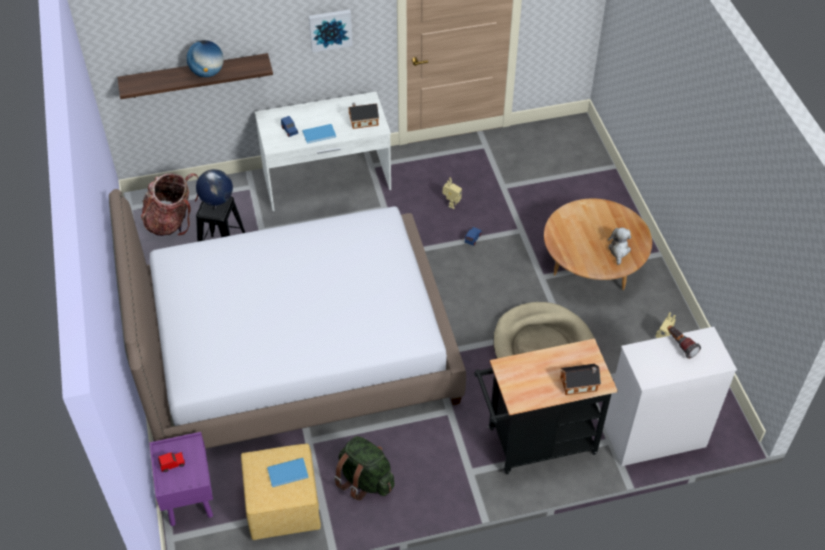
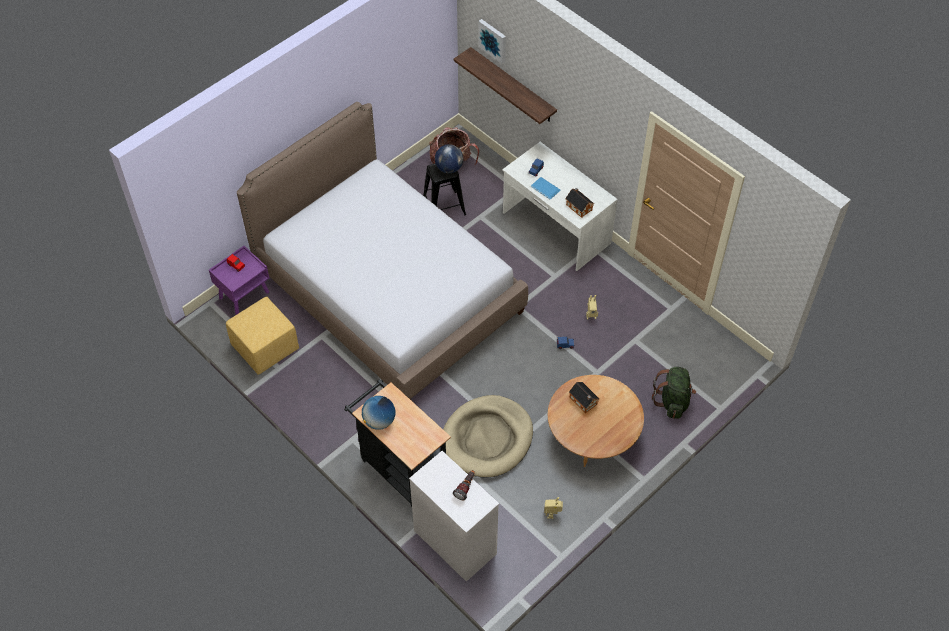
camera: 60 degrees right, 5 degrees up
globe [187,40,224,77] -> globe moved to [362,396,395,430]
blue book [267,458,308,487] -> none
picture [309,9,353,52] -> picture moved to [478,19,506,64]
green backpack [334,436,394,501] -> green backpack moved to [652,367,696,418]
toy house [560,364,601,395] -> toy house moved to [569,382,599,413]
plush toy [608,227,631,265] -> none

